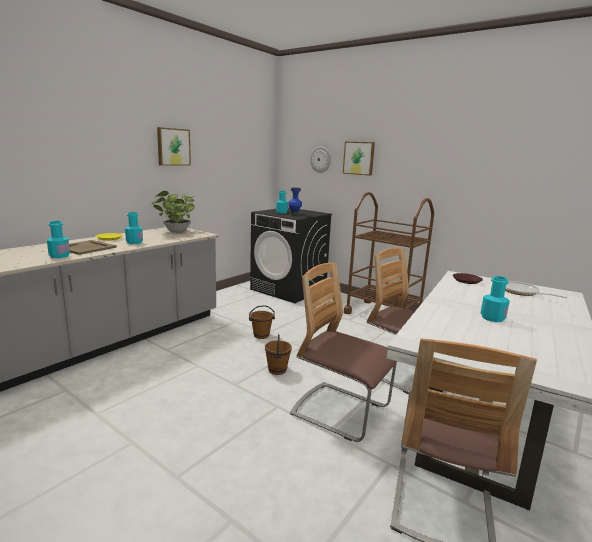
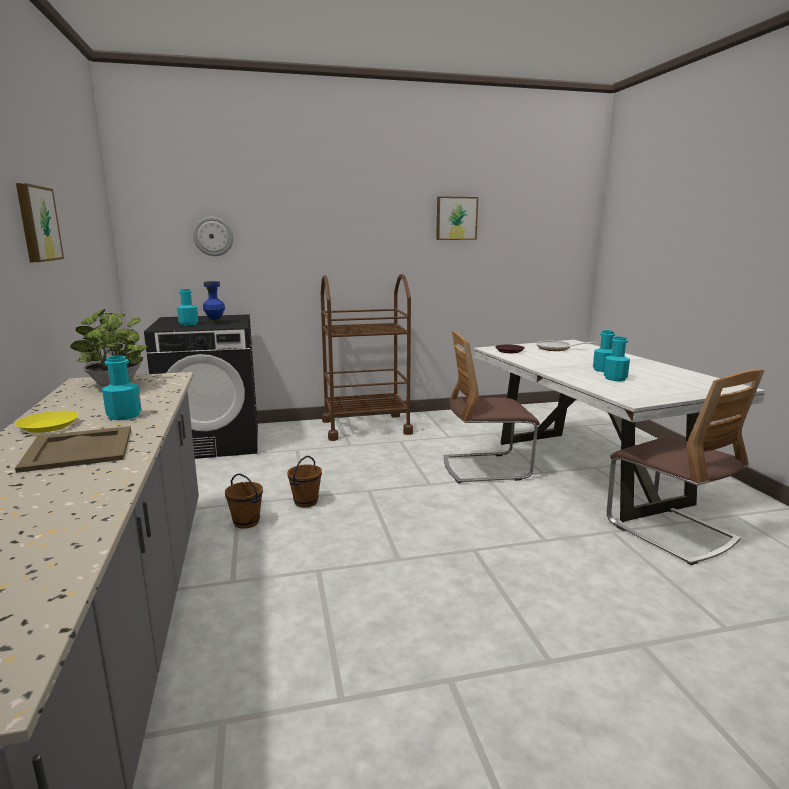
camera: 50 degrees left, 0 degrees up
turquoise bottle [47,221,70,258] -> turquoise bottle moved to [604,336,630,381]
brown bucket [265,334,292,375] -> brown bucket moved to [225,473,263,529]
chair [290,263,398,442] -> none
picture [343,142,375,176] -> picture moved to [436,196,478,240]

